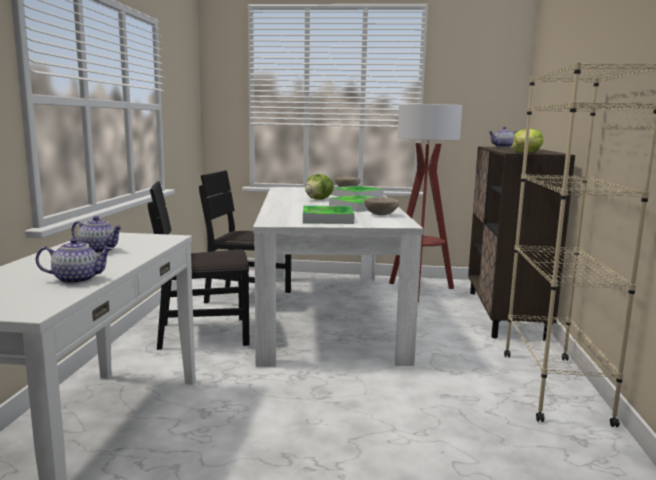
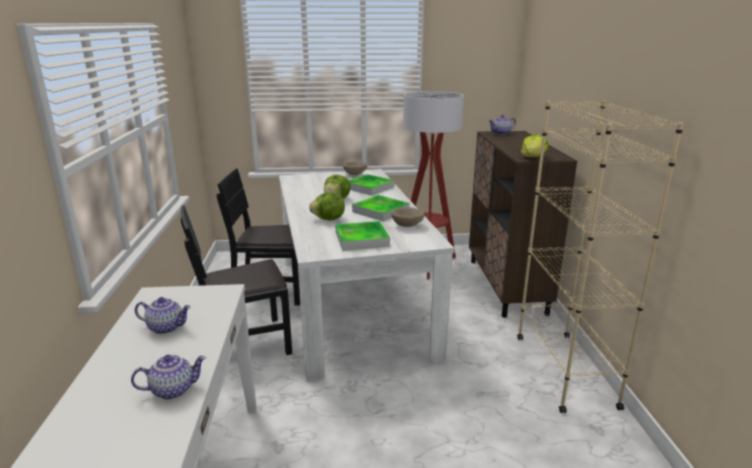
camera: 10 degrees left, 10 degrees up
none -> lettuce [309,192,345,221]

